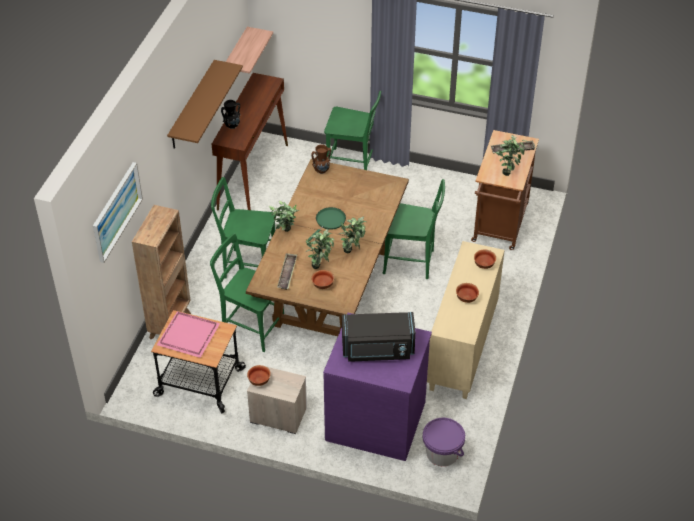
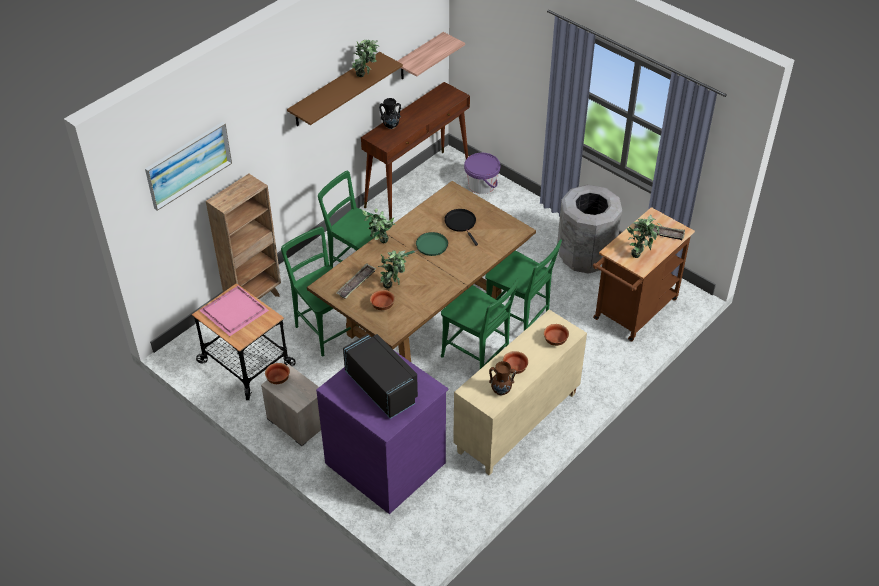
camera: 25 degrees right, 0 degrees up
brown vase [311,144,331,174] -> brown vase moved to [489,361,516,395]
green chair [324,91,381,170] -> green chair moved to [441,278,519,369]
potted plant [339,217,367,253] -> potted plant moved to [351,40,379,77]
black microwave [342,312,416,362] -> black microwave turned 150 degrees counterclockwise [343,334,418,419]
purple bucket [423,418,465,466] -> purple bucket moved to [464,153,500,194]
none -> black frying pan [444,209,478,246]
none -> grey trash can [557,185,622,274]

